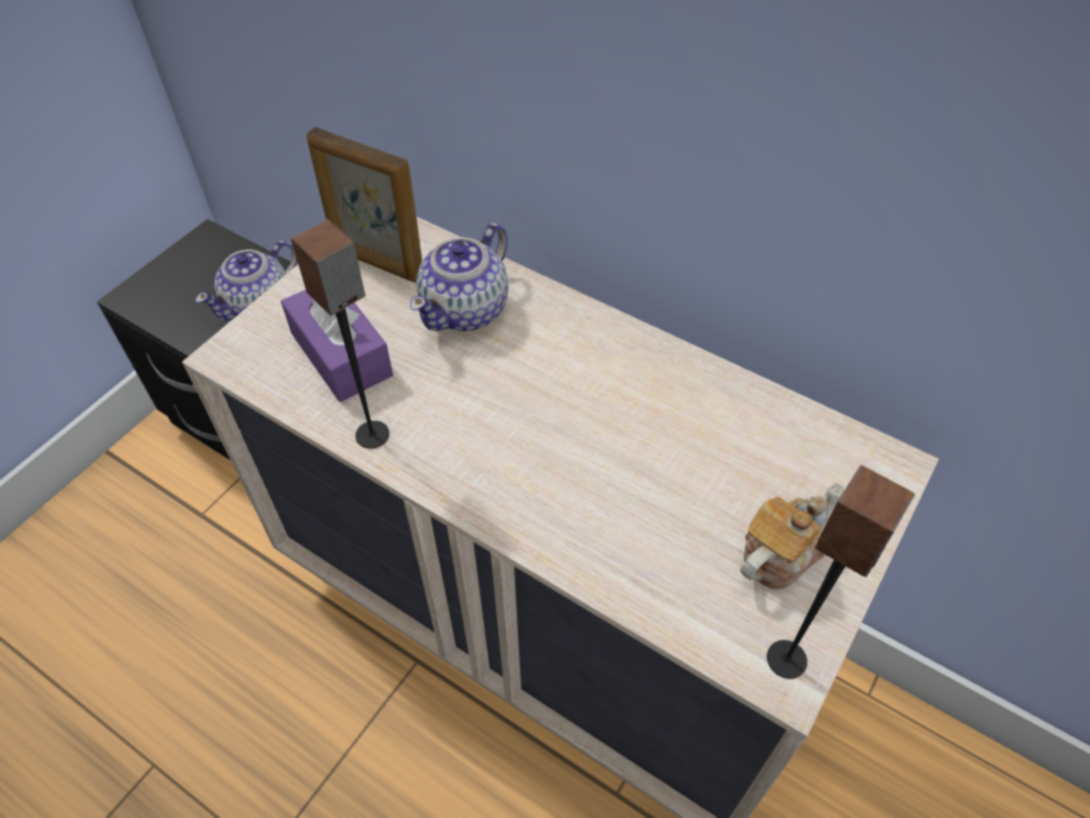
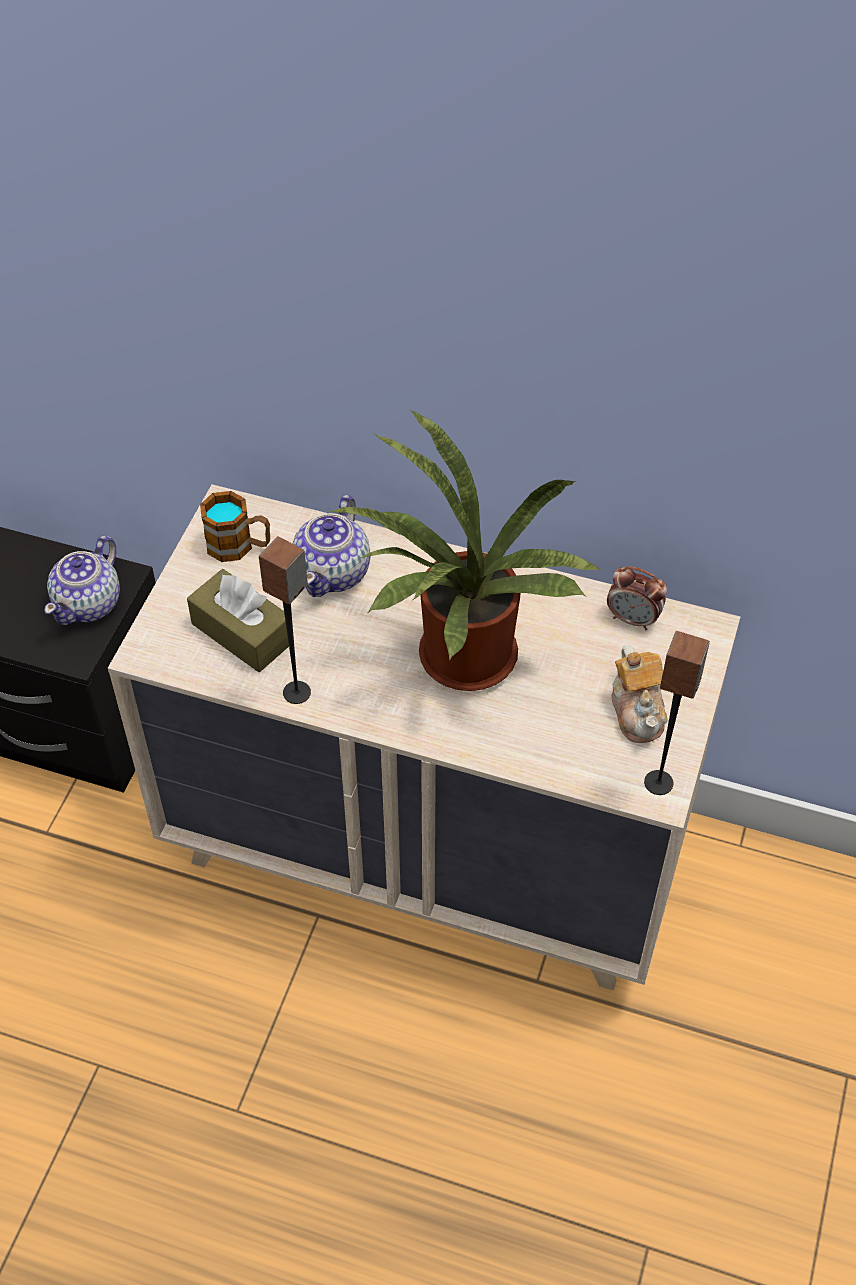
camera: 15 degrees left, 0 degrees up
purple tissue box [281,290,393,402] -> brown tissue box [187,569,289,672]
picture frame [306,127,422,282] -> mug [200,491,270,562]
teapot [740,483,845,589] -> teapot turned 135 degrees clockwise [611,645,668,743]
none -> potted plant [327,410,601,691]
none -> alarm clock [607,566,667,630]

